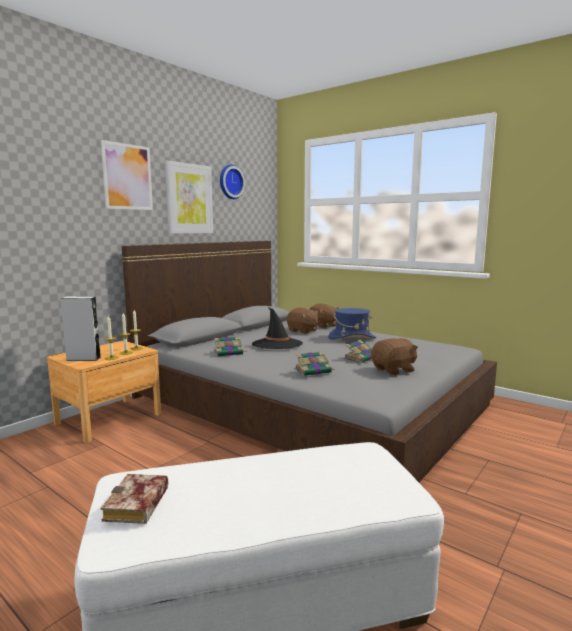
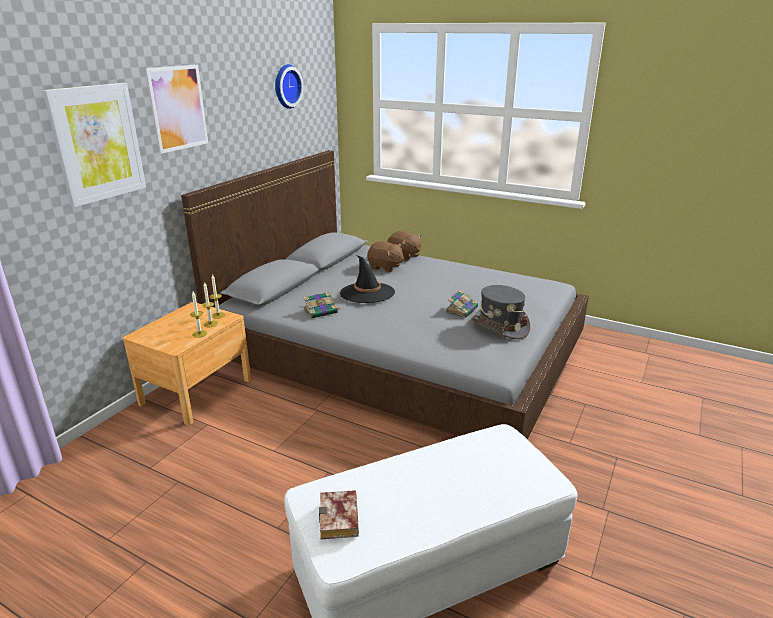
camera: 10 degrees left, 15 degrees up
grey speaker [60,296,101,361] -> none
picture [165,161,213,234] -> picture moved to [42,83,146,207]
book [295,351,334,376] -> none
blue hat [328,308,376,339] -> none
brown plush toy [371,338,418,375] -> grey hat [471,285,530,339]

